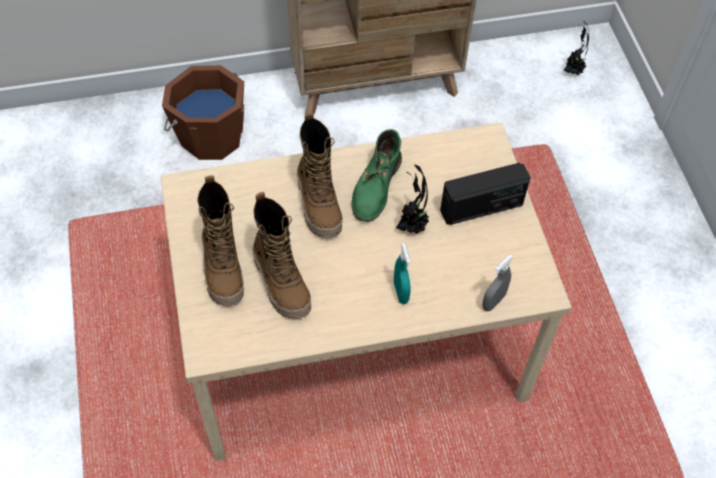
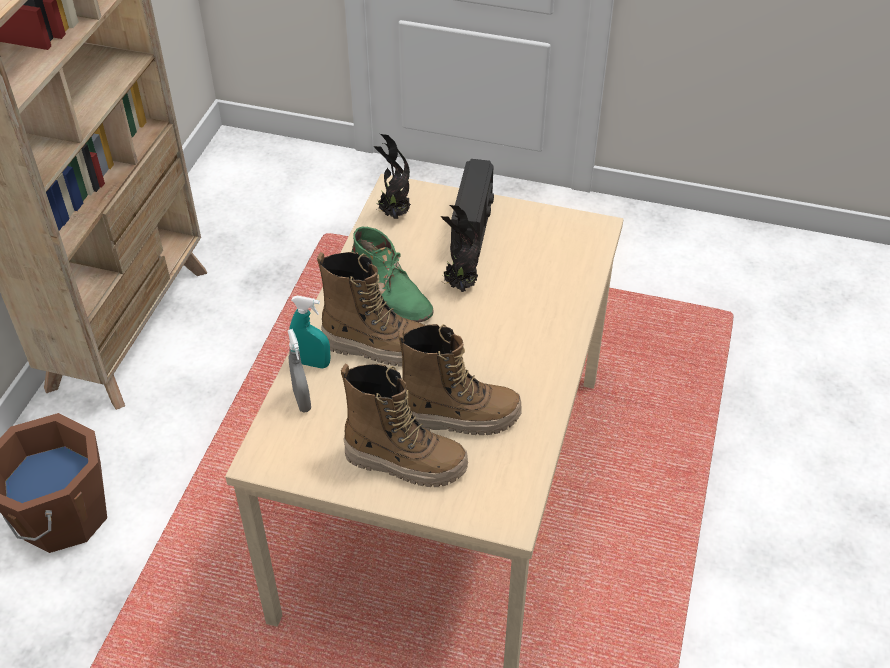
camera: 60 degrees left, 10 degrees down
turquoise spray bottle [394,243,411,304] -> turquoise spray bottle moved to [289,296,330,368]
grey spray bottle [482,255,513,311] -> grey spray bottle moved to [288,329,311,413]
potted plant [564,21,589,75] -> potted plant moved to [374,134,411,219]

